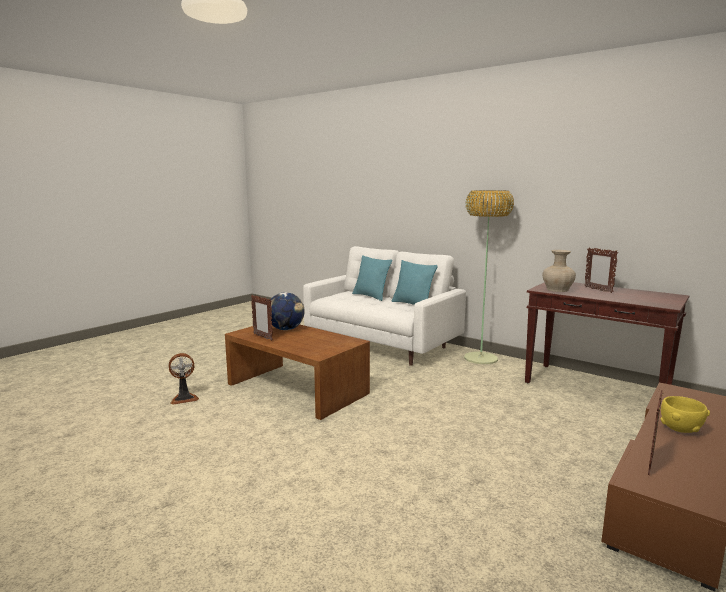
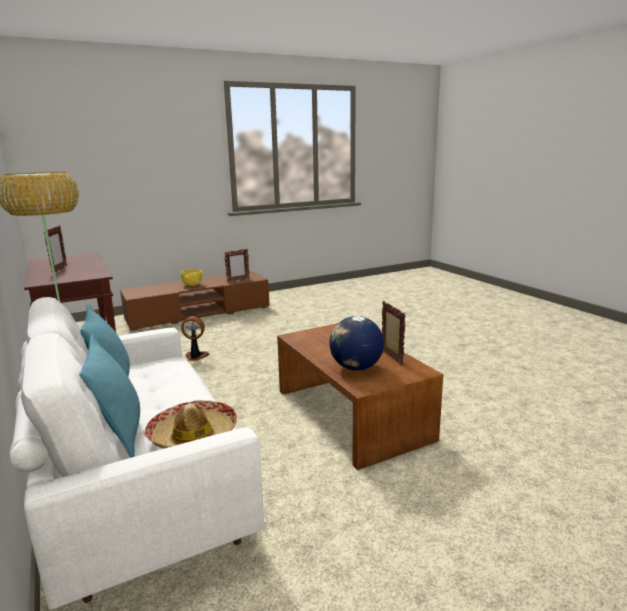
camera: 155 degrees left, 5 degrees up
fan [168,353,199,405] -> fan moved to [181,316,210,360]
beige vase [543,250,576,292] -> none
none -> hat [144,400,237,449]

